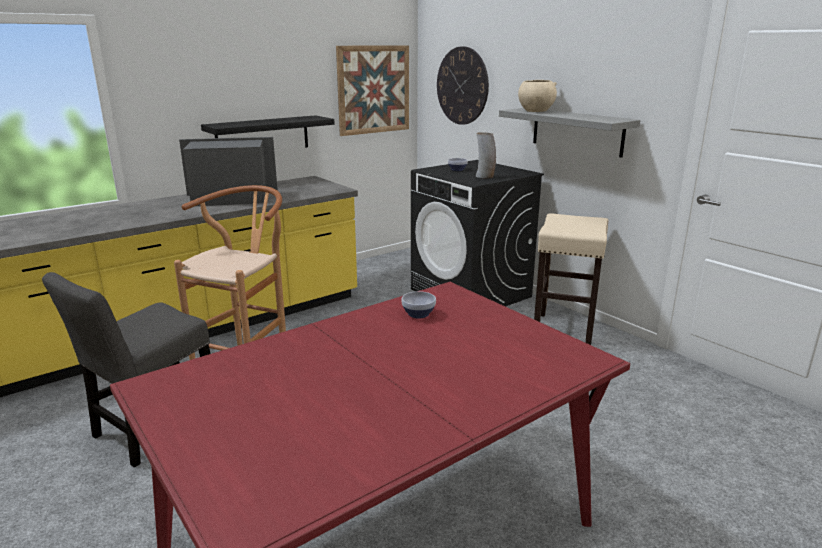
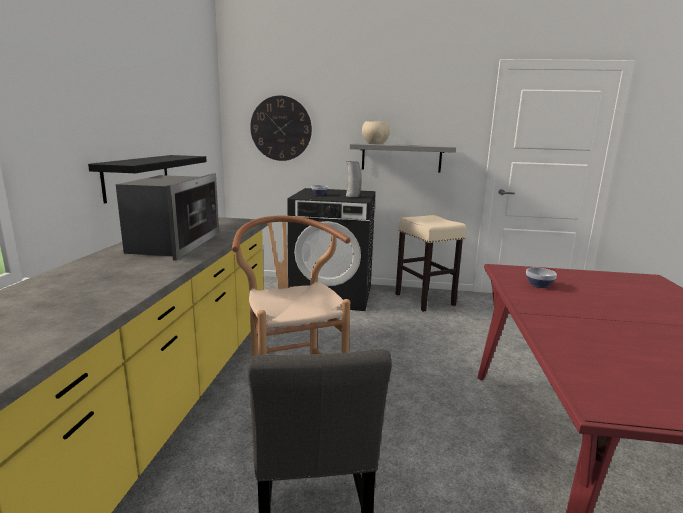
camera: 45 degrees left, 5 degrees down
microwave [179,137,278,206] -> microwave turned 150 degrees clockwise [116,173,219,261]
picture [336,45,409,136] -> none

